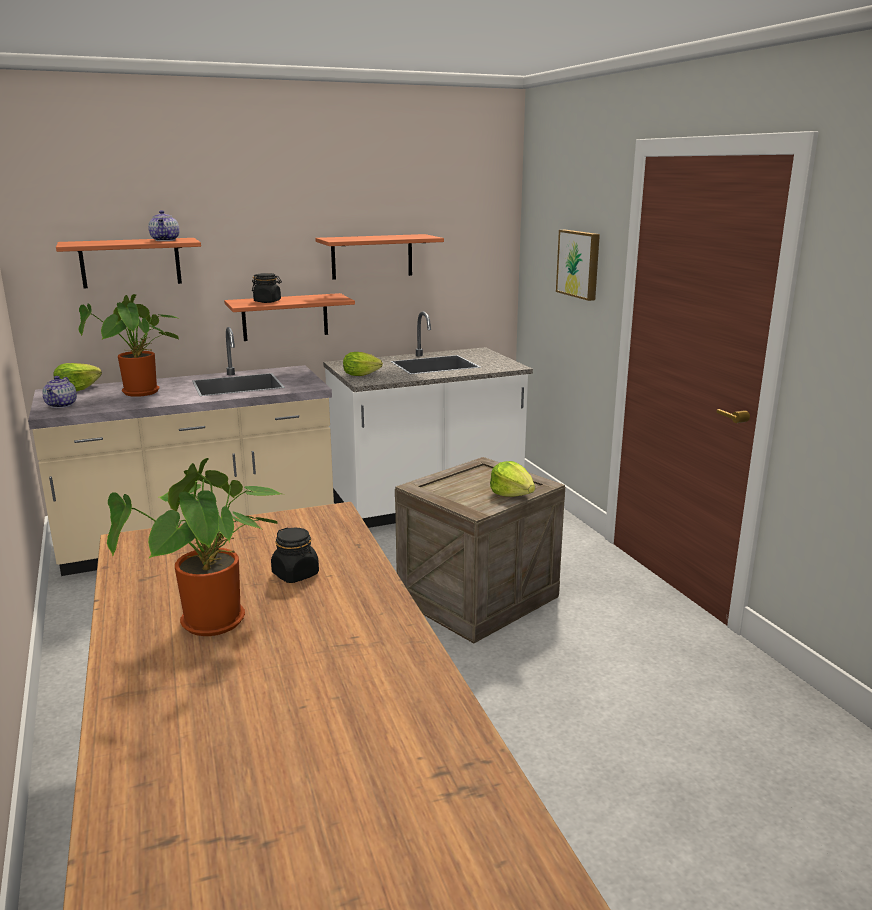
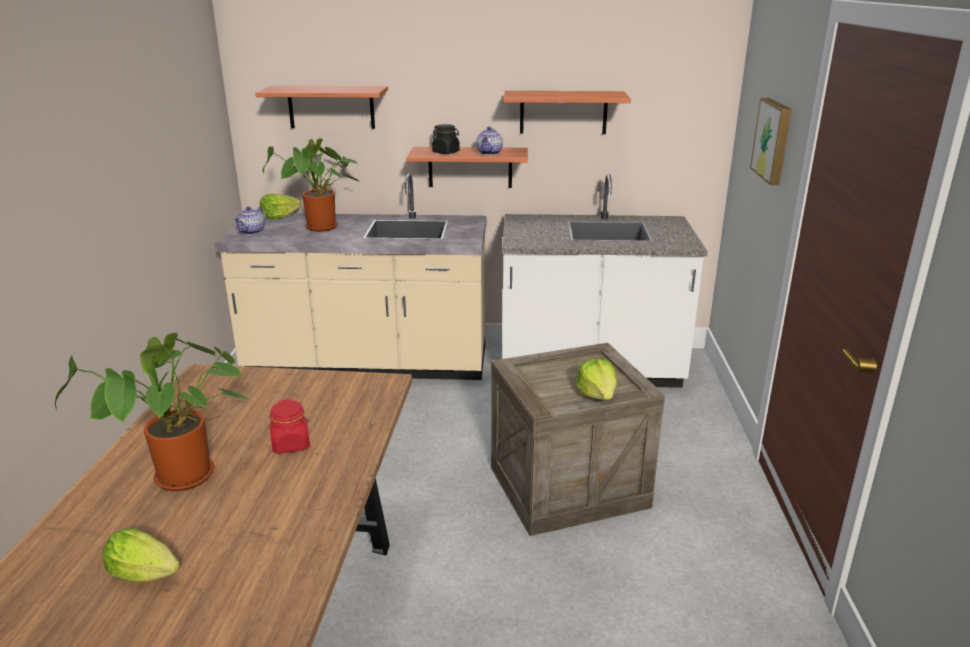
camera: 25 degrees right, 5 degrees up
teapot [148,210,179,241] -> teapot moved to [476,127,503,155]
black jar [271,527,319,583] -> red jar [270,399,310,454]
lettuce [343,352,383,376] -> lettuce moved to [102,528,179,582]

